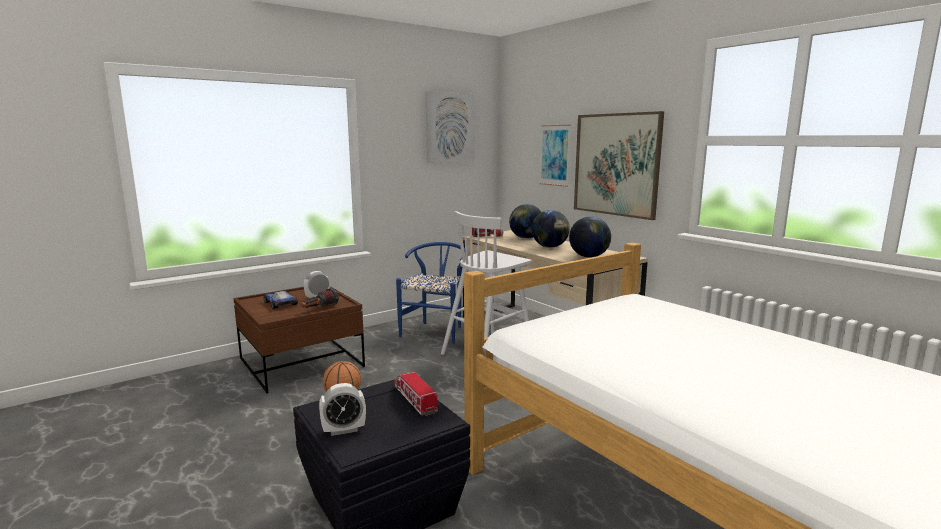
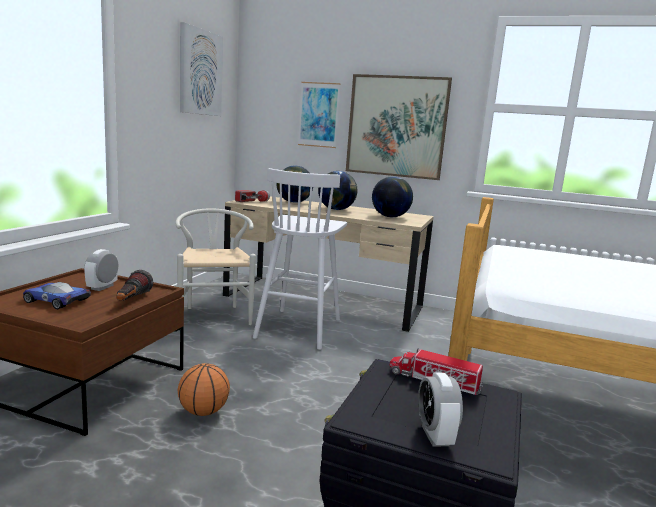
camera: 35 degrees left, 0 degrees up
alarm clock [319,383,366,436] -> alarm clock turned 135 degrees clockwise [418,373,463,446]
blue chair [396,242,465,344] -> white chair [175,208,256,325]

